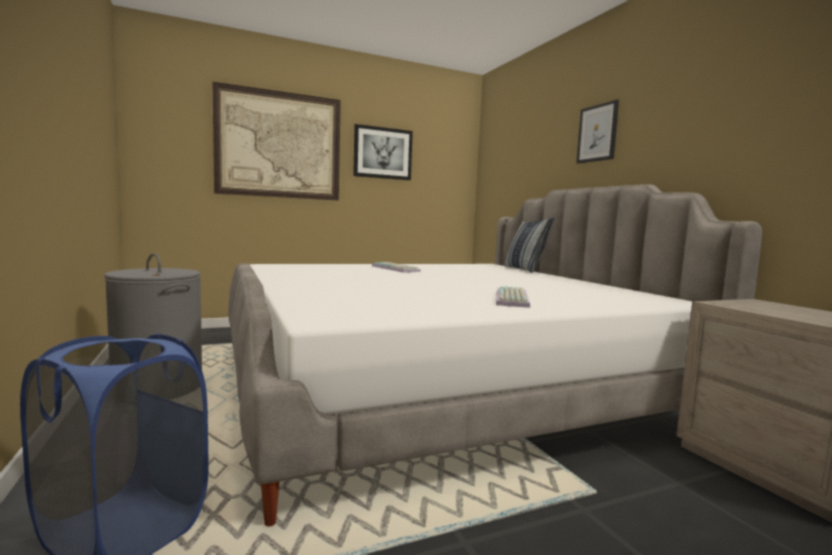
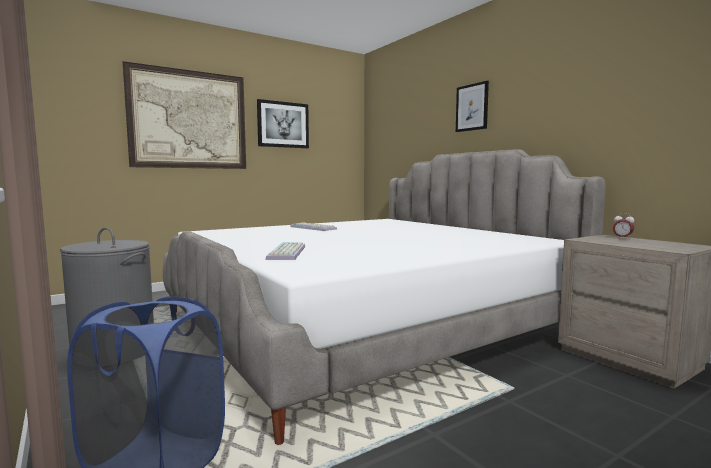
camera: 10 degrees left, 0 degrees up
keyboard [496,286,530,308] -> keyboard moved to [266,242,305,260]
pillow [505,217,554,273] -> none
none -> alarm clock [613,213,634,240]

